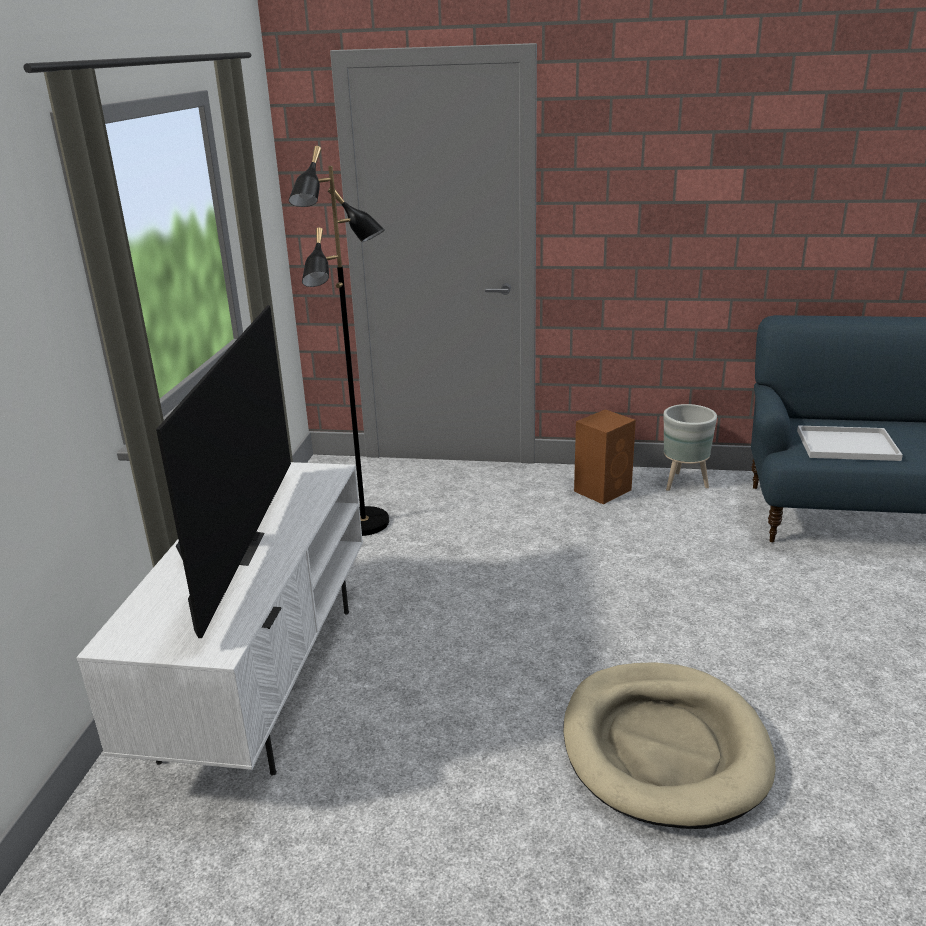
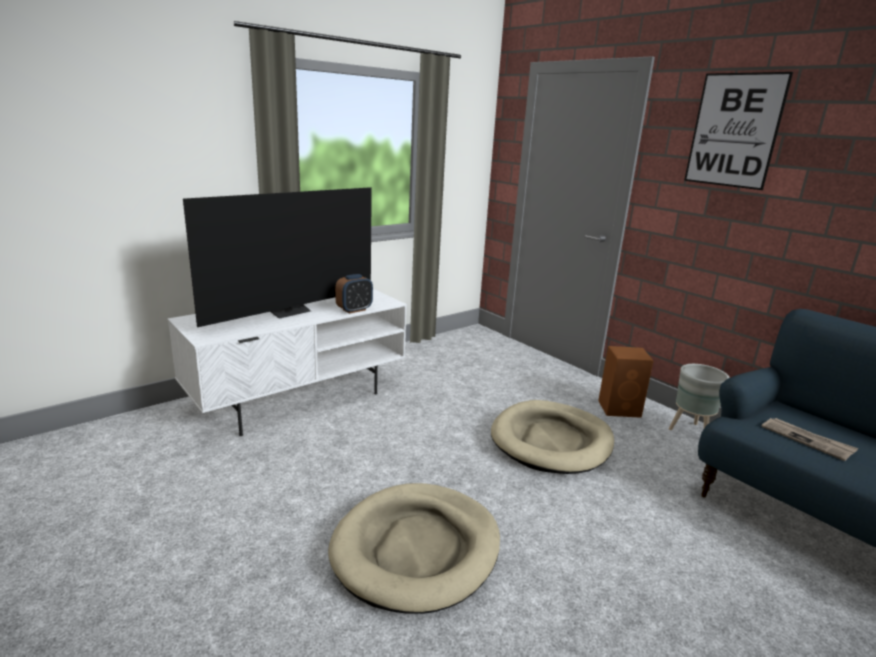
camera: 40 degrees right, 5 degrees down
black floor lamp [289,146,389,536] -> none
white tray [797,425,903,461] -> newspaper [761,418,859,461]
none -> alarm clock [335,274,373,313]
none -> beige dog bed [491,400,614,474]
none -> picture [684,72,793,190]

